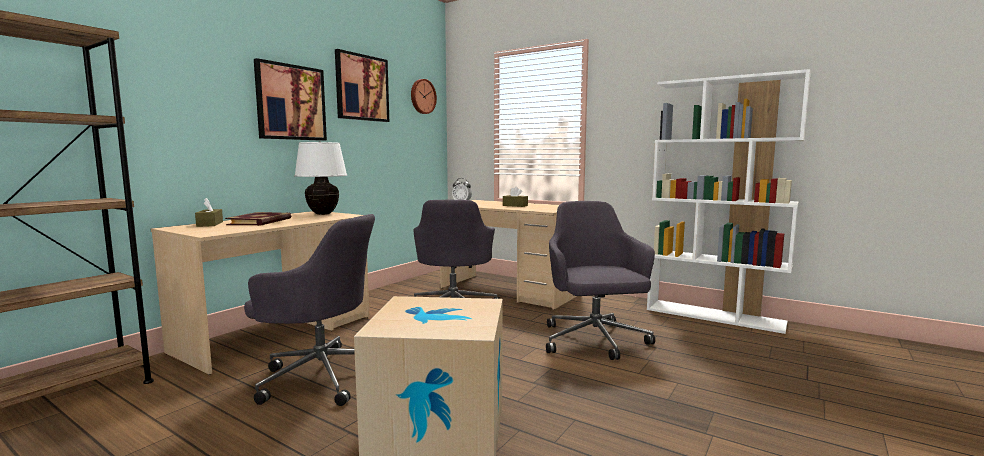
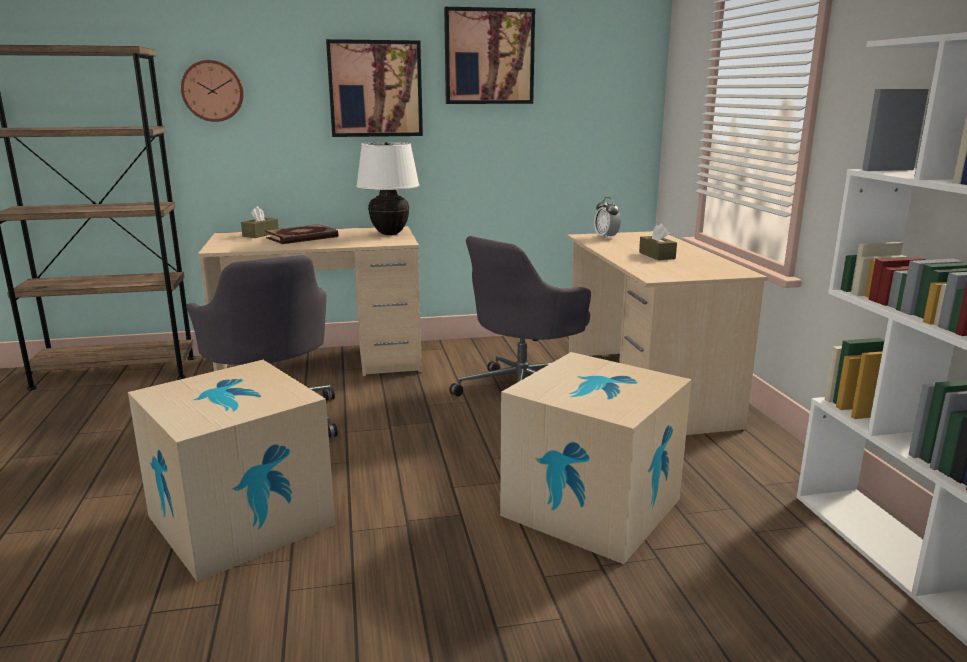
camera: 45 degrees right, 10 degrees up
wall clock [411,79,437,114] -> wall clock moved to [181,60,244,122]
grey office chair [546,201,655,360] -> cardboard box [500,352,691,564]

